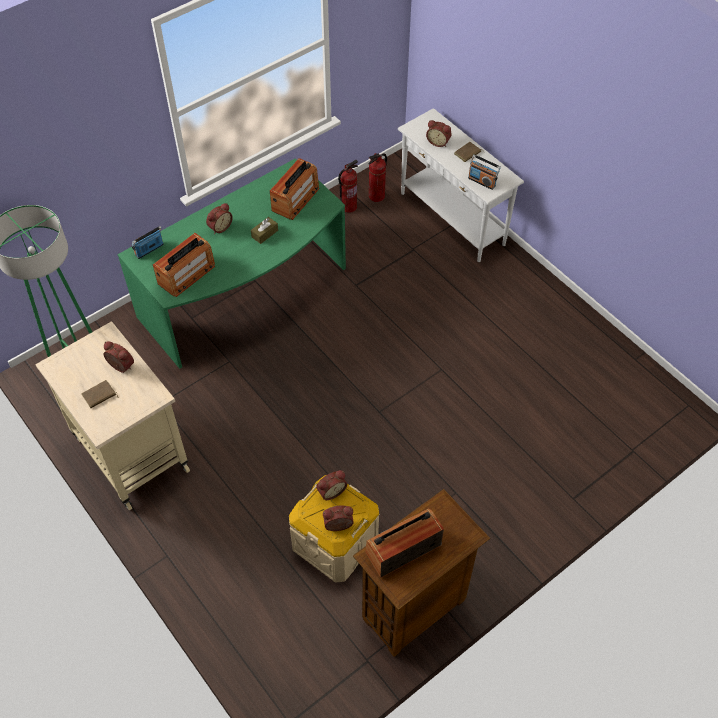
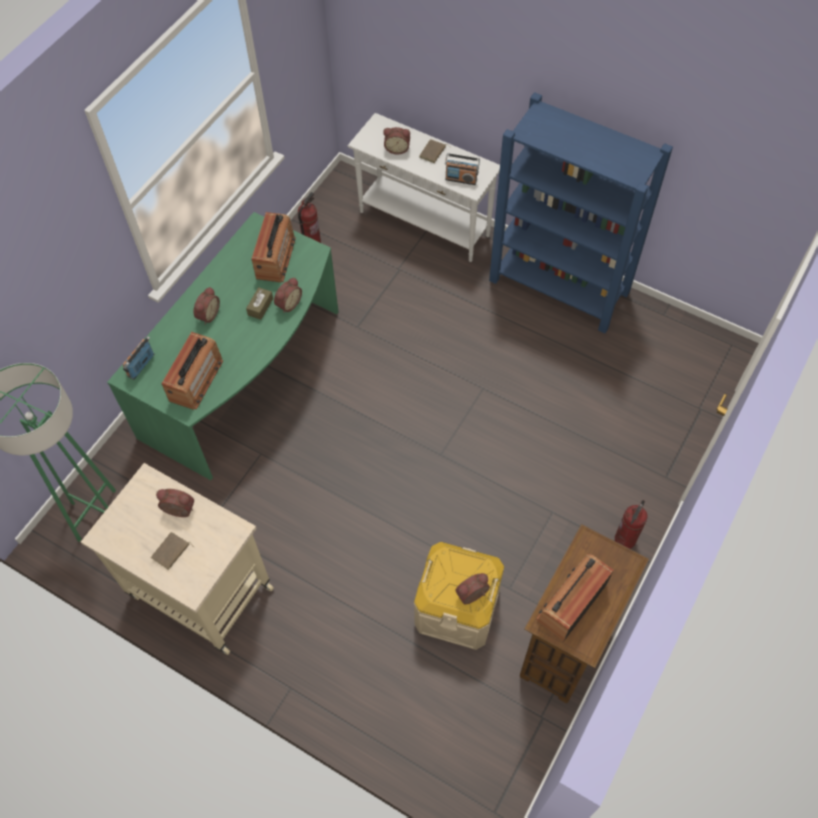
camera: 20 degrees left, 5 degrees up
alarm clock [316,470,347,500] -> alarm clock moved to [274,278,302,313]
fire extinguisher [368,153,387,202] -> fire extinguisher moved to [615,500,648,549]
none -> blue bookcase [489,93,673,333]

